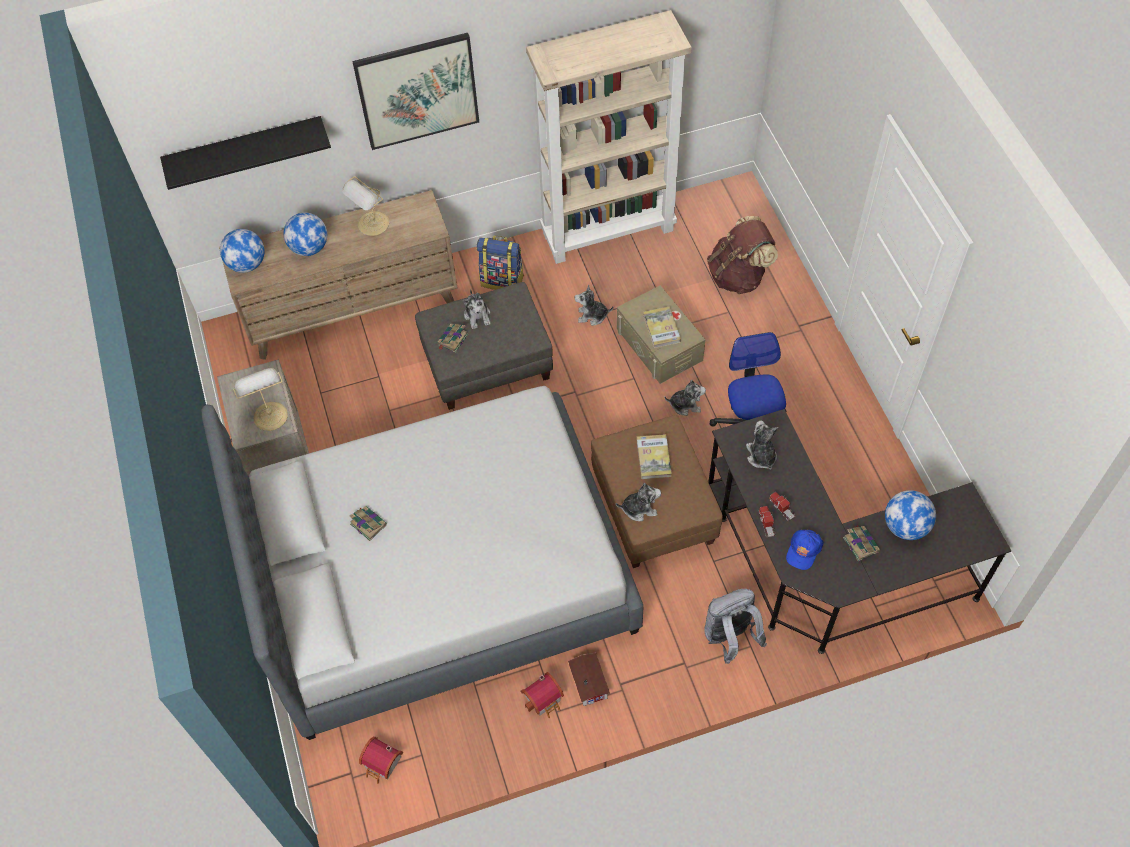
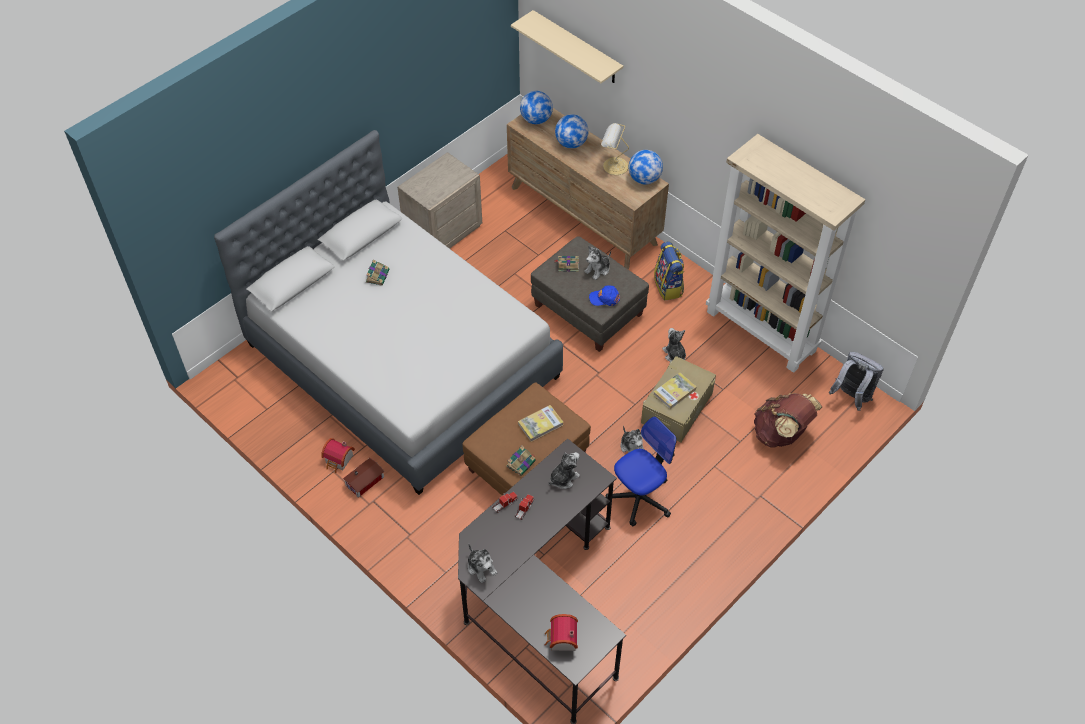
camera: 60 degrees right, 5 degrees down
black shelf [160,116,331,190] -> beige shelf [511,10,623,83]
table lamp [233,368,288,431] -> none
picture [352,33,479,150] -> none
toy house [359,737,403,784] -> toy house moved to [545,614,578,651]
plush toy [616,483,661,521] -> plush toy moved to [468,544,497,583]
grey backpack [704,589,767,664] -> grey backpack moved to [829,352,884,411]
blue cap [786,530,824,570] -> blue cap moved to [589,286,620,306]
book [843,525,880,561] -> book moved to [506,446,536,476]
globe [885,490,936,540] -> globe moved to [629,150,663,184]

